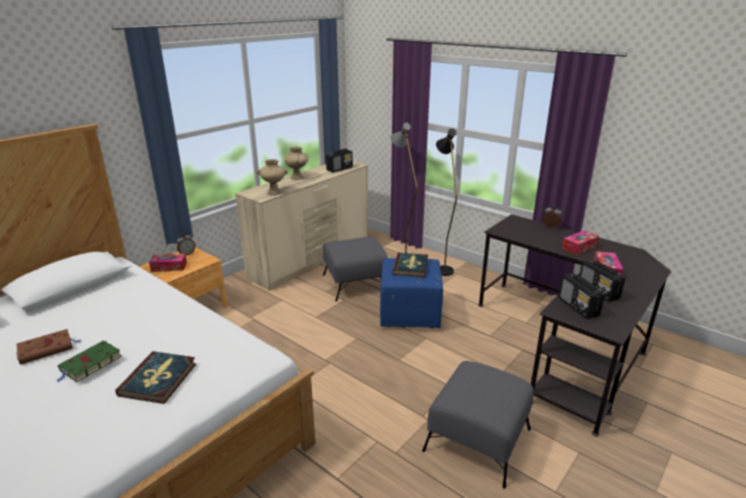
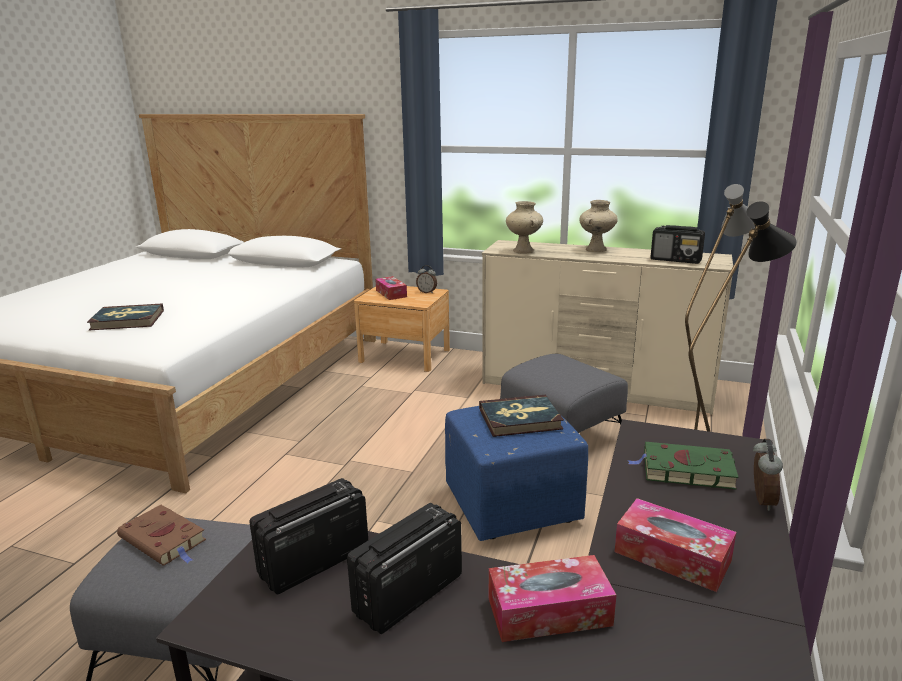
camera: 70 degrees right, 5 degrees down
brown book [16,329,81,365] -> brown book moved to [117,505,206,566]
green book [56,341,121,382] -> green book moved to [628,442,739,490]

